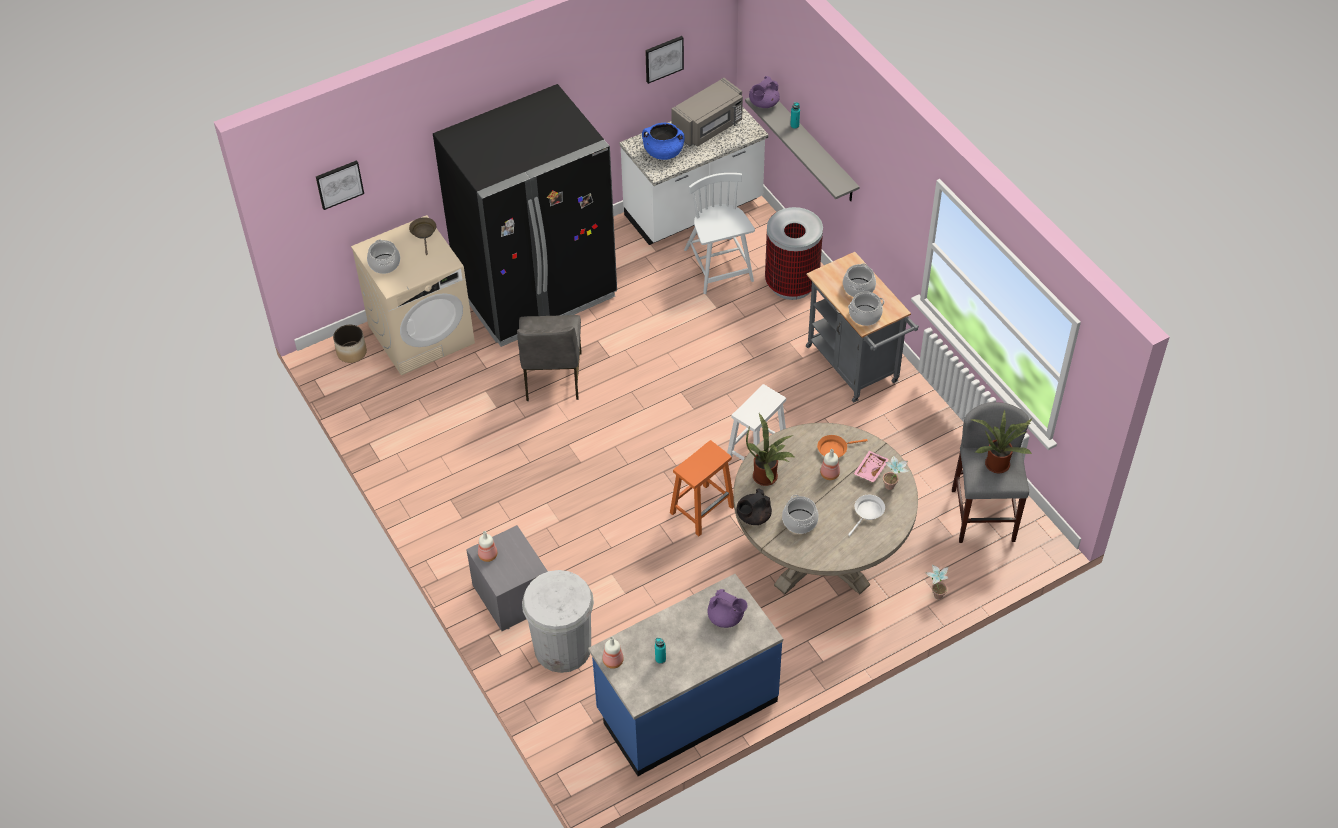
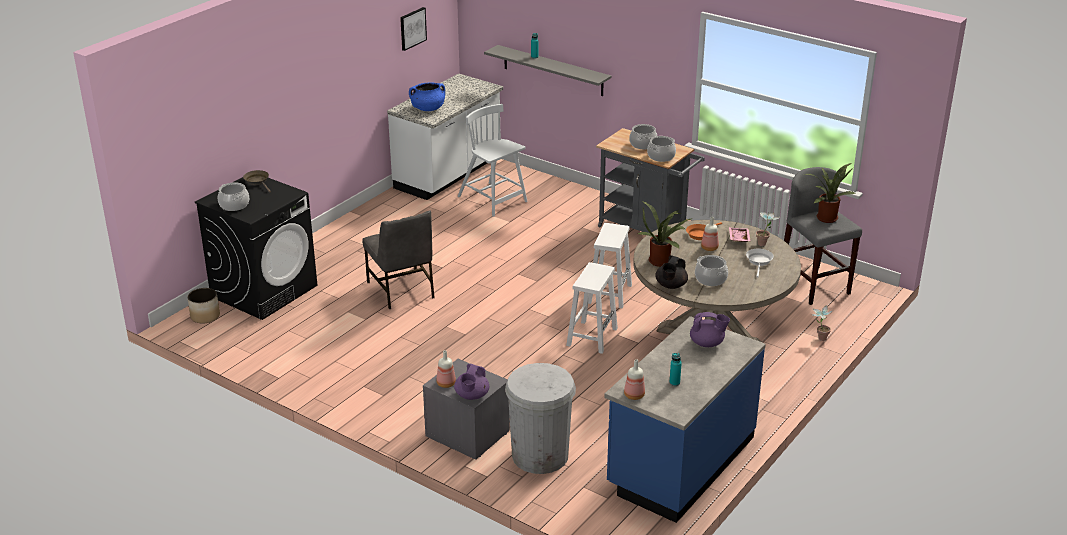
camera: 25 degrees left, 20 degrees down
picture [316,160,364,210] -> none
beige washing machine [351,215,475,376] -> black washing machine [195,177,317,320]
black fridge [433,84,617,347] -> none
orange stool [670,440,734,536] -> white stool [566,262,618,354]
grey microwave [671,78,743,147] -> none
purple teapot [749,76,780,108] -> purple teapot moved to [454,364,489,400]
trash can [765,207,823,300] -> none

